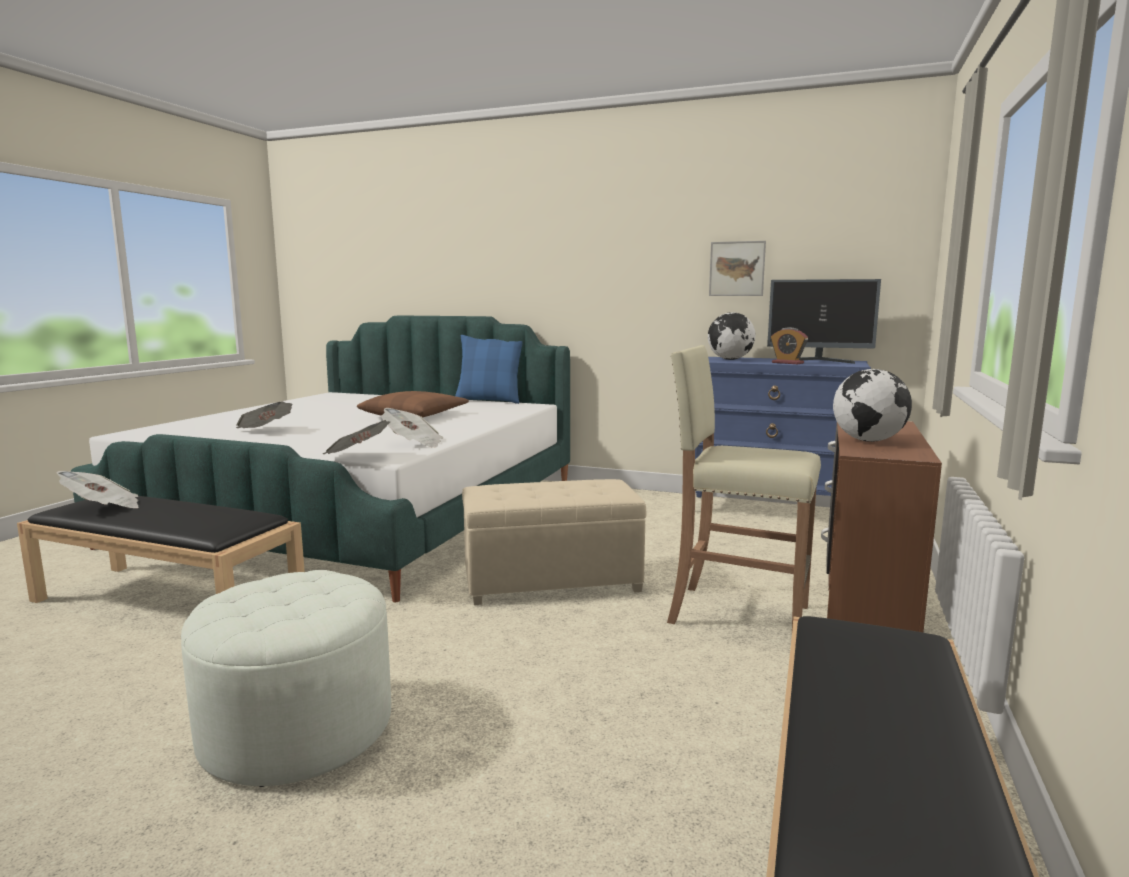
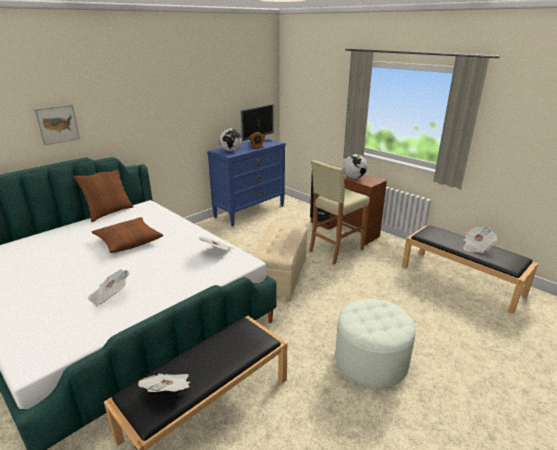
camera: 65 degrees left, 15 degrees up
newspaper [323,420,390,454] -> newspaper moved to [463,227,498,253]
blue pillow [455,335,523,404] -> brown pillow [73,169,133,222]
picture [709,241,766,296] -> picture moved to [35,105,80,145]

